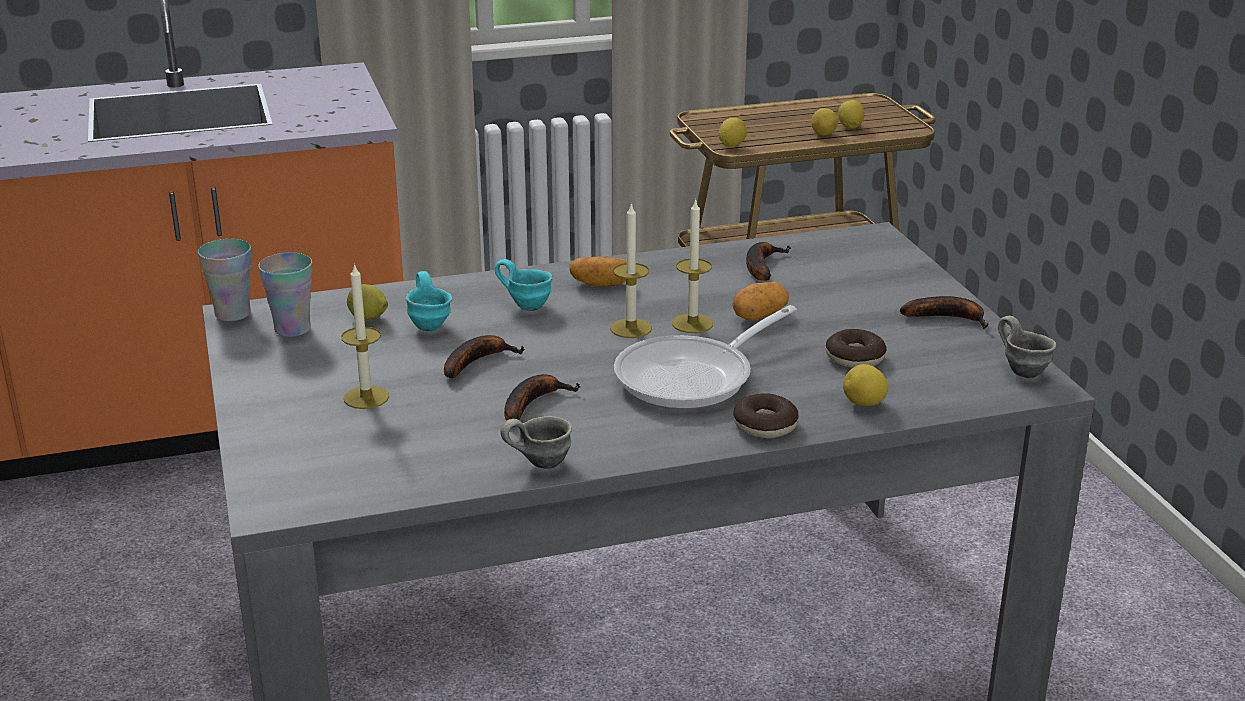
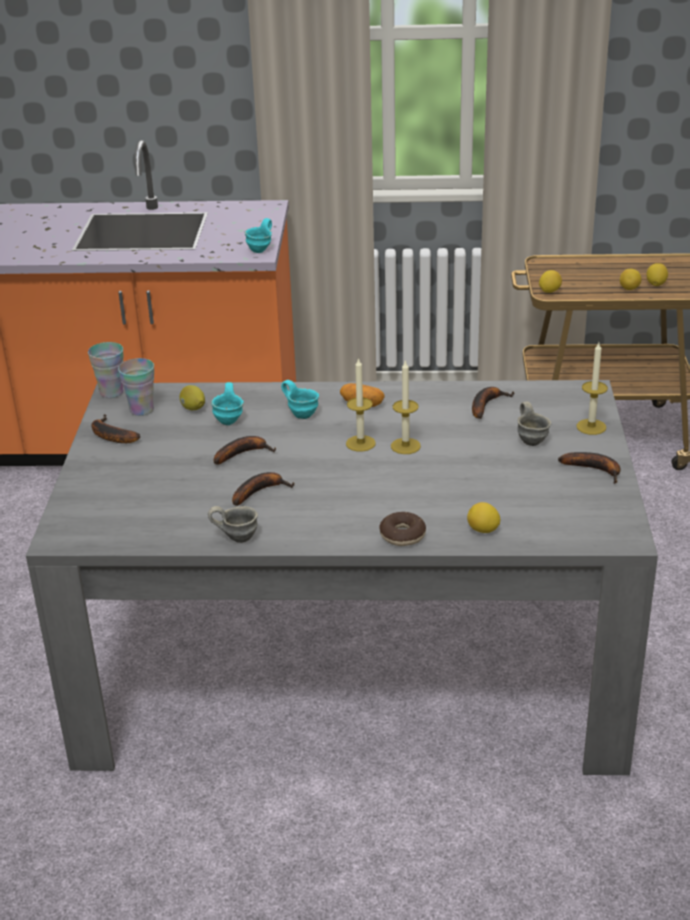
camera: 20 degrees right, 5 degrees up
candle [341,263,389,409] -> candle moved to [577,343,608,435]
frying pan [614,305,797,409] -> none
potato [732,282,789,321] -> none
donut [826,329,887,368] -> none
grey mug [998,316,1056,378] -> grey mug moved to [517,401,551,446]
none -> banana [92,414,140,443]
none -> turquoise mug [244,218,272,253]

